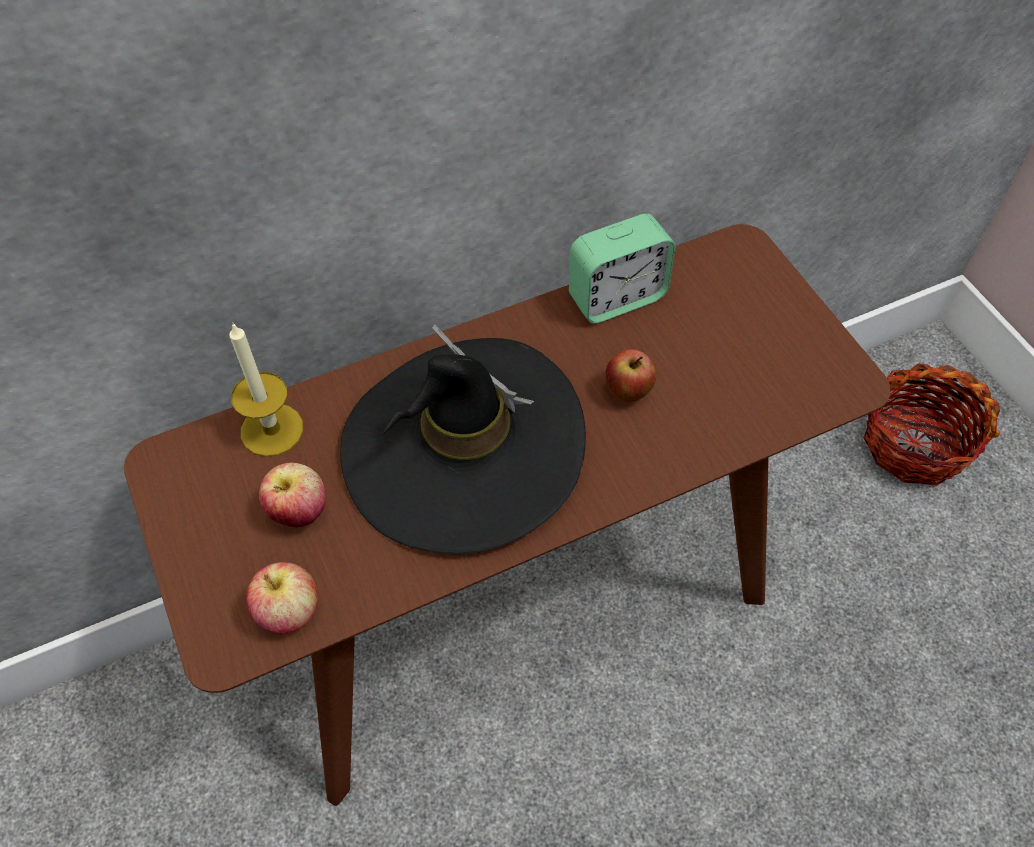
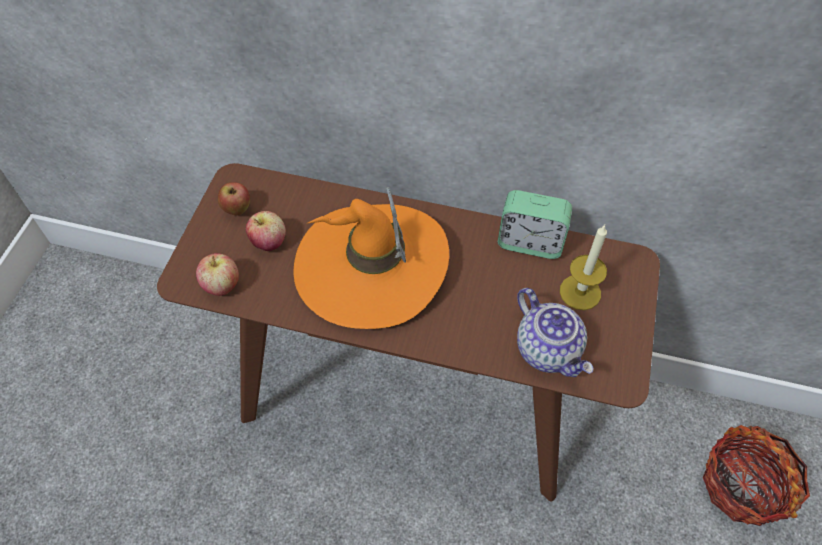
camera: 40 degrees right, 0 degrees up
candle [229,322,303,457] -> candle moved to [560,225,607,310]
black hat [340,325,586,554] -> orange hat [294,187,449,329]
apple [605,349,657,403] -> apple moved to [218,182,250,216]
none -> teapot [517,288,593,377]

